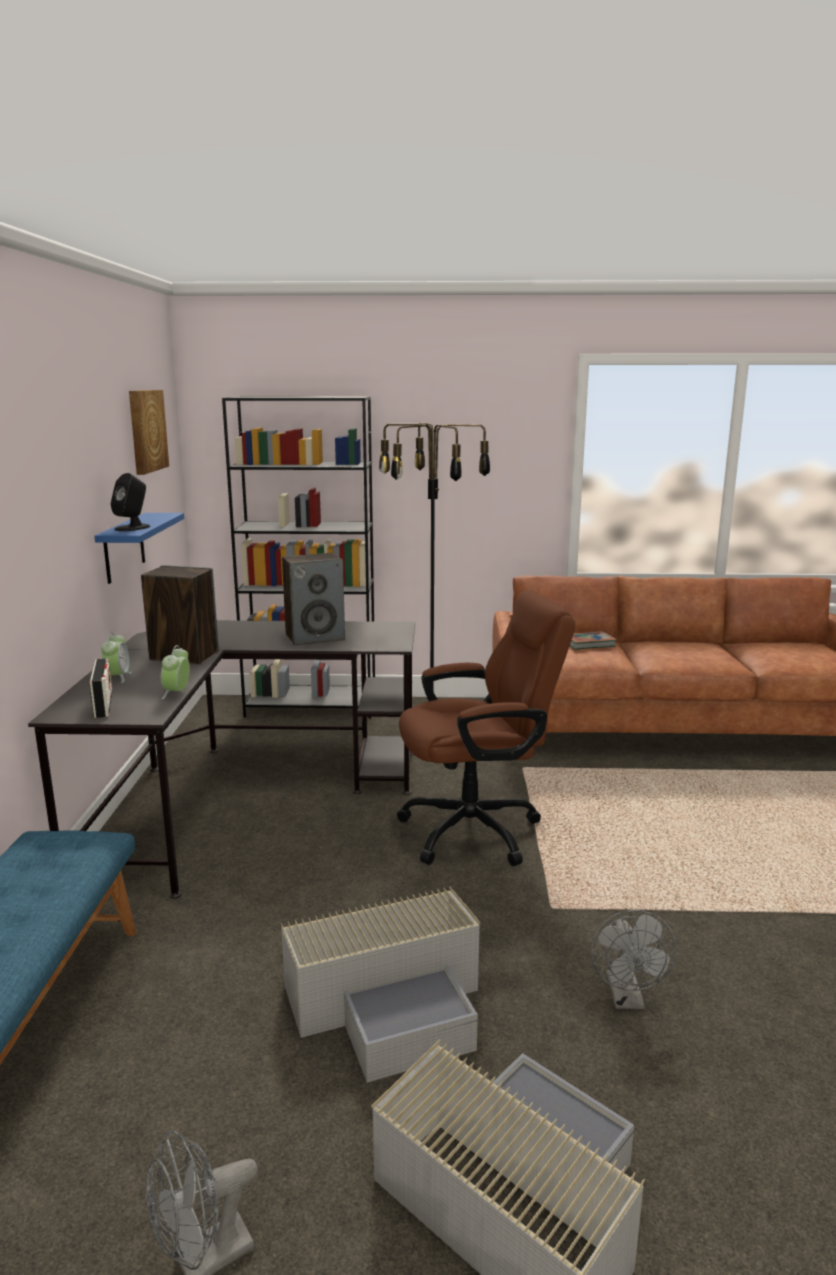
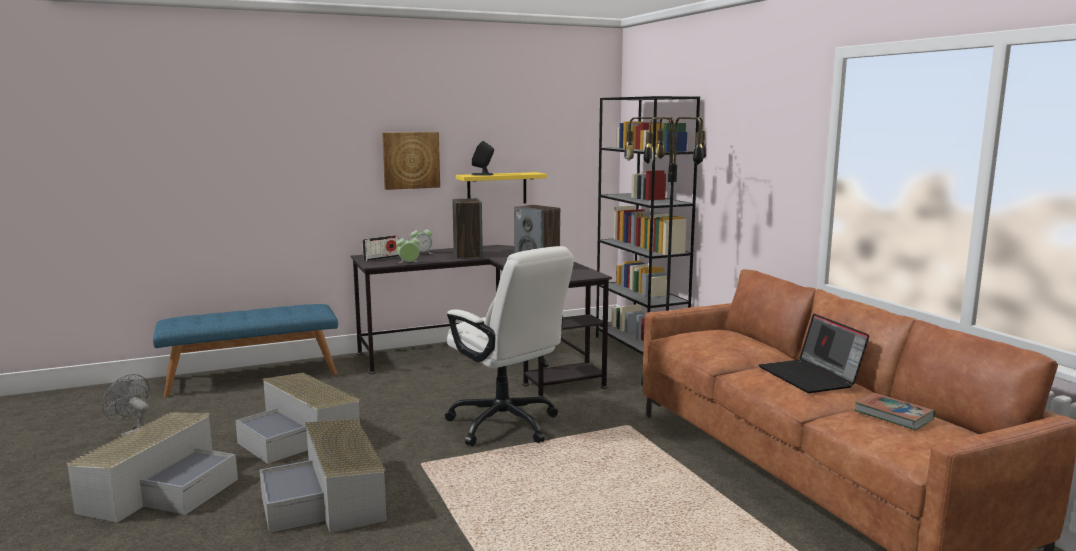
camera: 65 degrees right, 5 degrees down
blue shelf [94,513,184,584] -> yellow shelf [456,172,547,203]
picture [129,390,169,475] -> picture moved to [382,132,440,190]
brown office chair [397,590,575,866] -> white office chair [445,246,574,446]
book [569,631,617,650] -> book moved to [855,393,935,430]
grey fan [591,910,677,1009] -> grey storage box [260,419,387,533]
none -> laptop [759,314,869,393]

